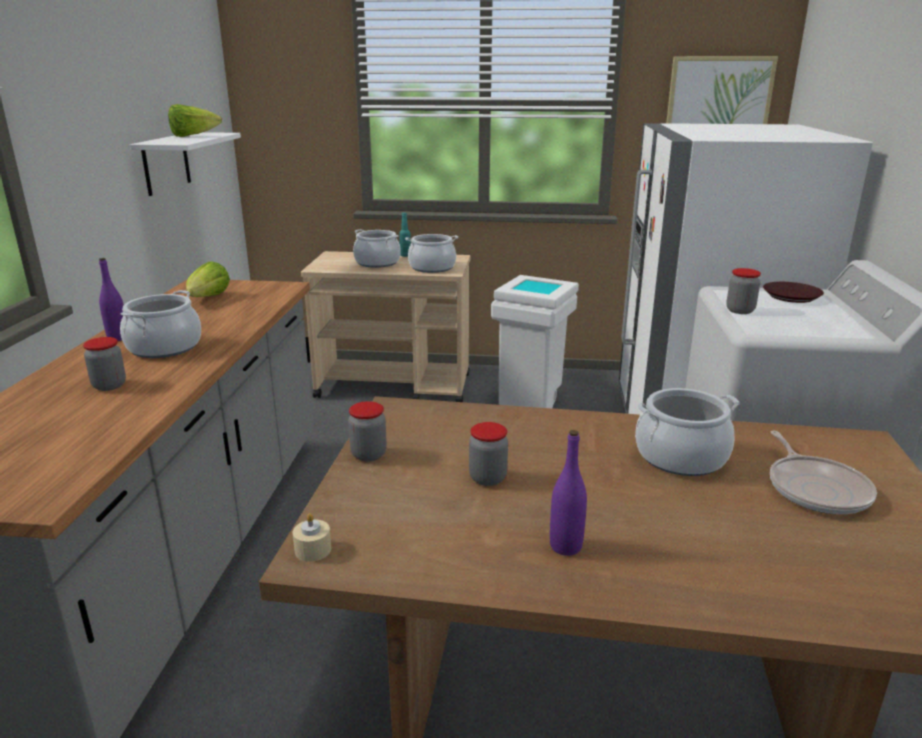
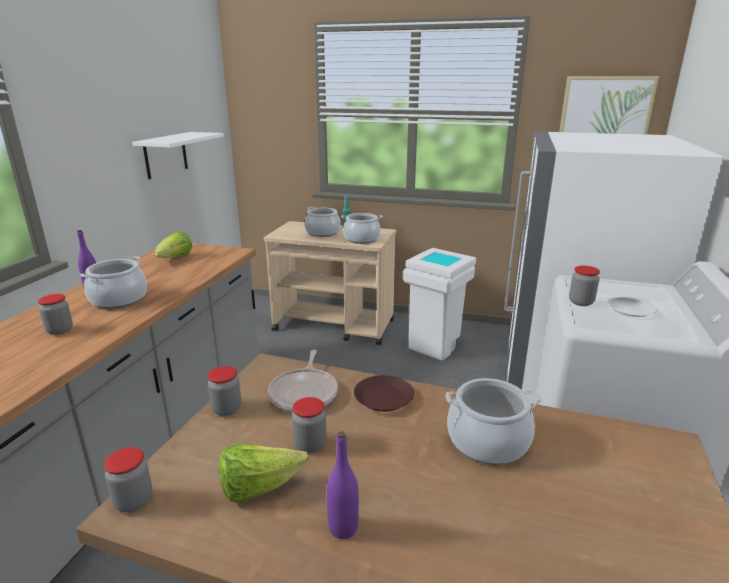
camera: 10 degrees right, 0 degrees up
lettuce [168,104,222,137] -> lettuce moved to [219,444,308,502]
beige candle [293,513,331,562] -> jar [104,447,153,512]
brown plate [763,282,824,303] -> brown plate moved to [354,375,414,412]
frying pan [770,431,877,514] -> frying pan moved to [268,350,338,412]
none -> white plate [607,297,657,317]

